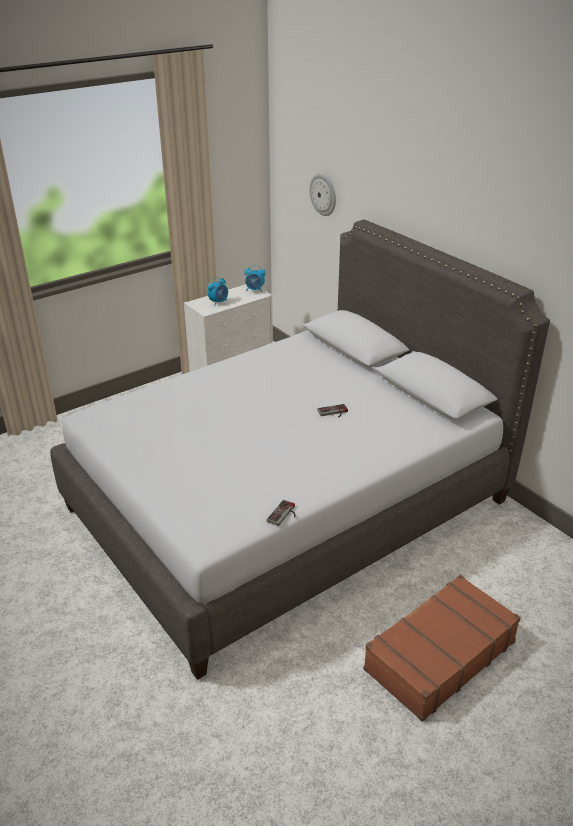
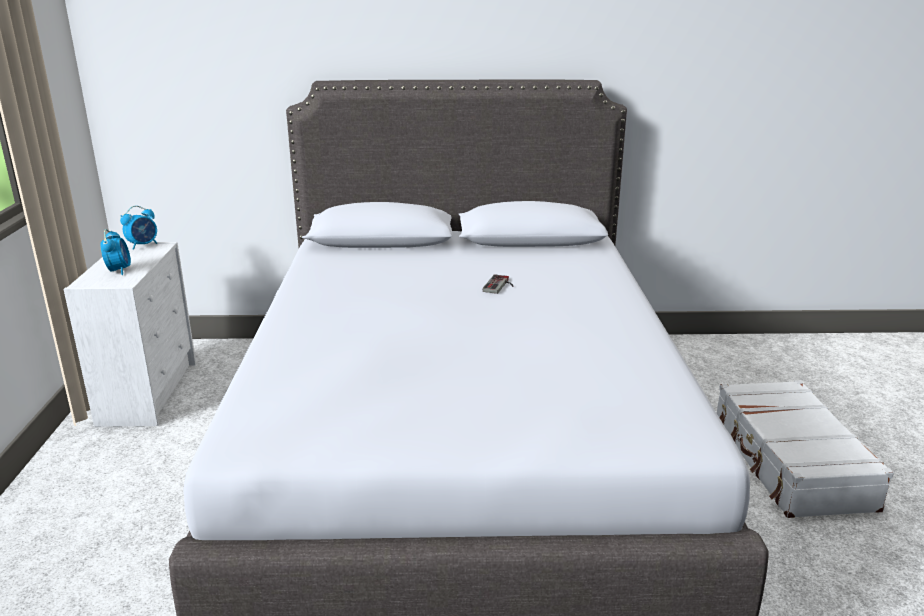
camera: 55 degrees left, 10 degrees down
game controller [267,500,296,526] -> none
wall clock [309,174,336,216] -> none
brown suitcase [364,575,521,722] -> white suitcase [717,380,894,518]

